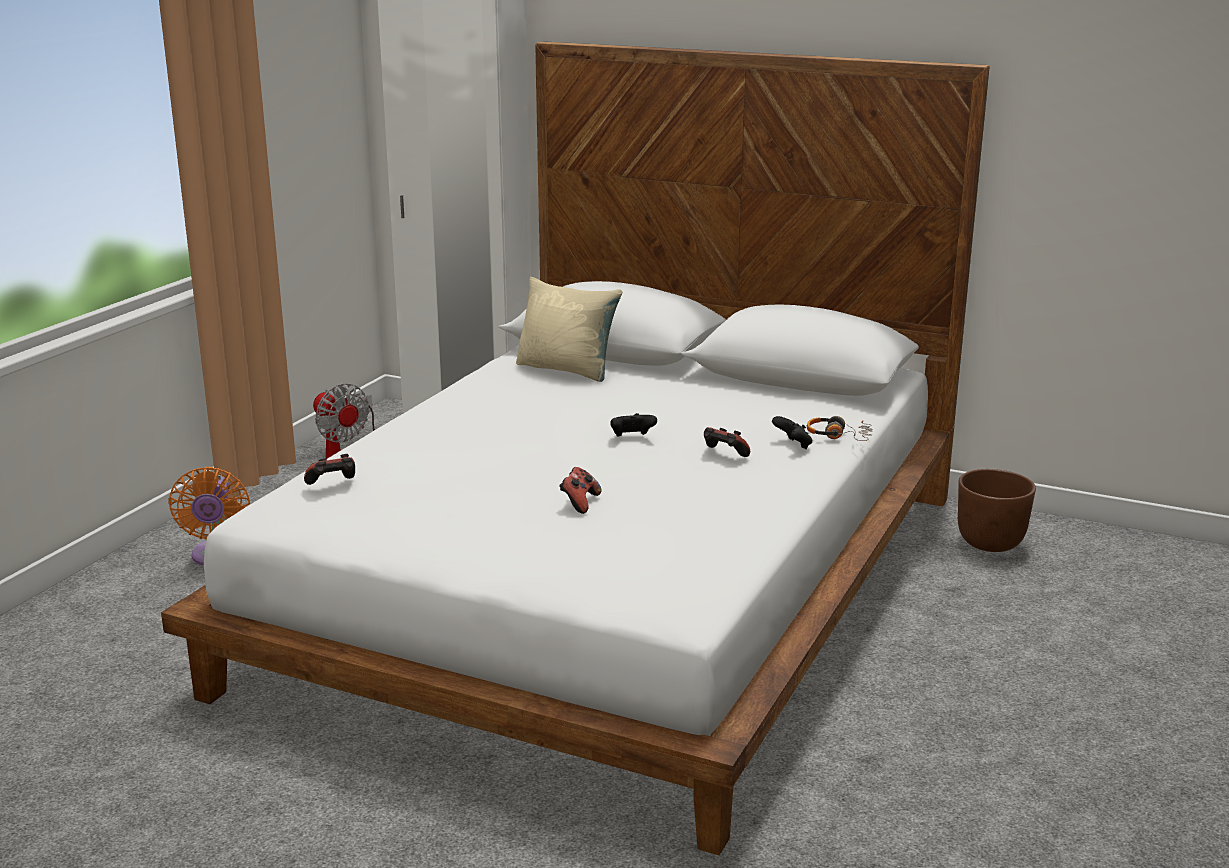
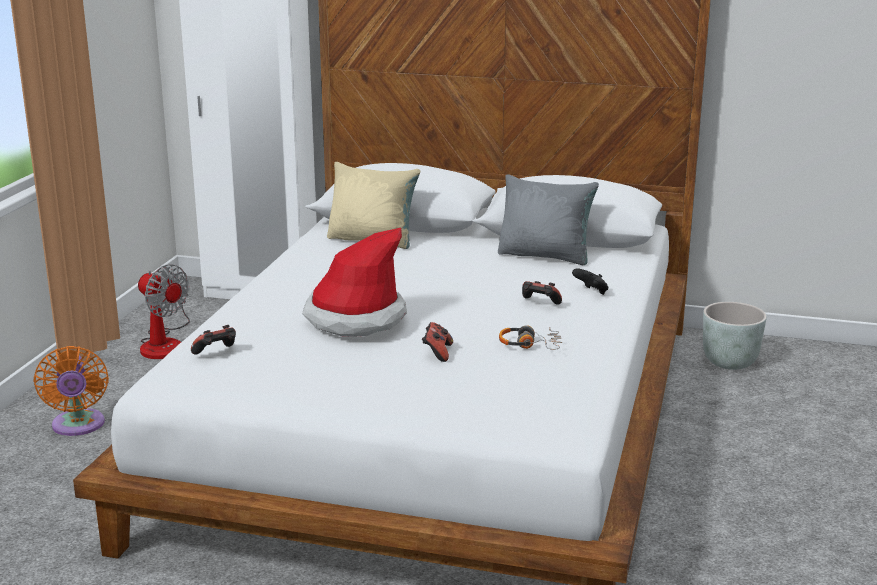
camera: 10 degrees left, 0 degrees up
black game controller [610,413,657,437] -> none
headphones [807,416,873,441] -> headphones moved to [499,326,562,350]
brown planter [958,469,1036,552] -> grey planter [703,302,767,370]
none -> hat [302,228,407,337]
none -> grey pillow [498,174,599,265]

